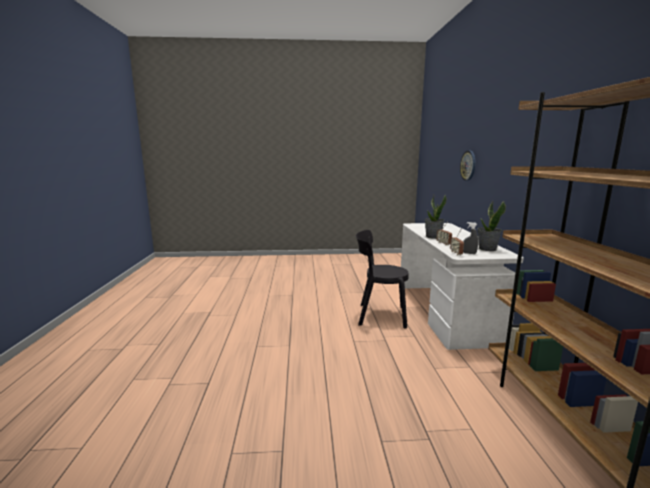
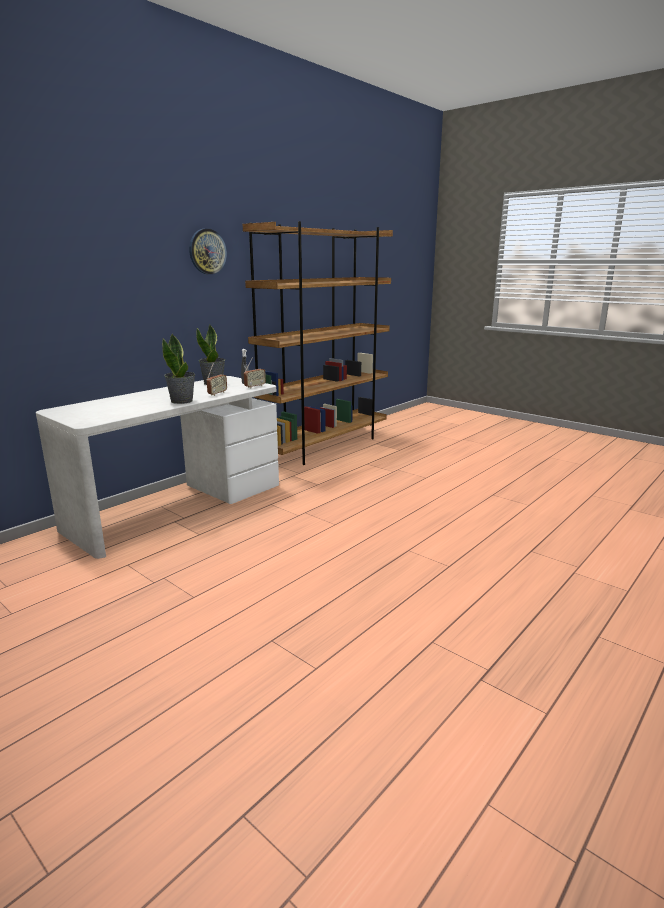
camera: 135 degrees left, 5 degrees up
black chair [356,230,409,329] -> none
wall clock [460,151,476,181] -> wall clock moved to [189,228,227,275]

